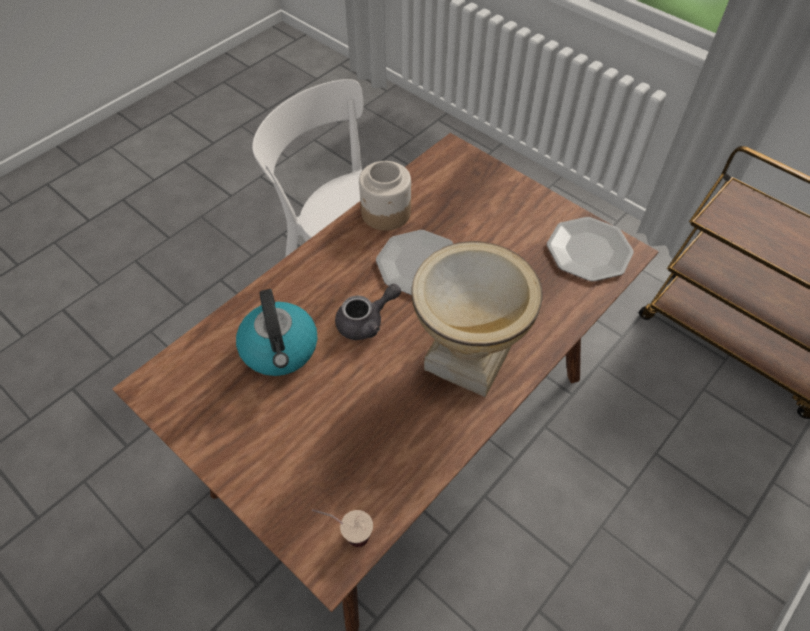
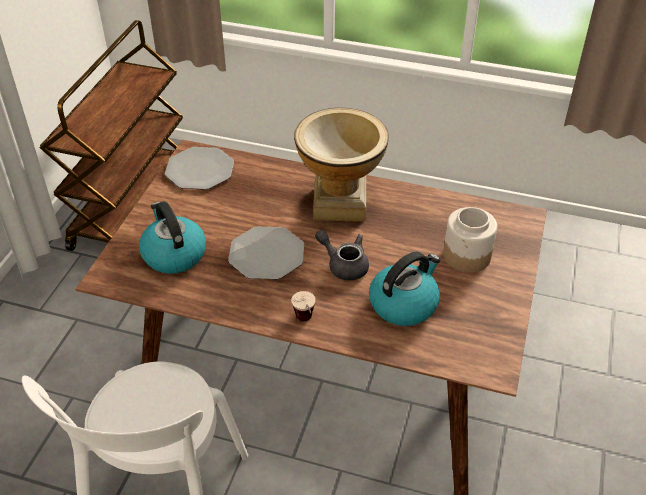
camera: 115 degrees left, 10 degrees down
cup [312,509,373,547] -> cup moved to [291,291,316,321]
jar [359,161,411,231] -> jar moved to [443,207,497,273]
none -> kettle [139,201,206,274]

